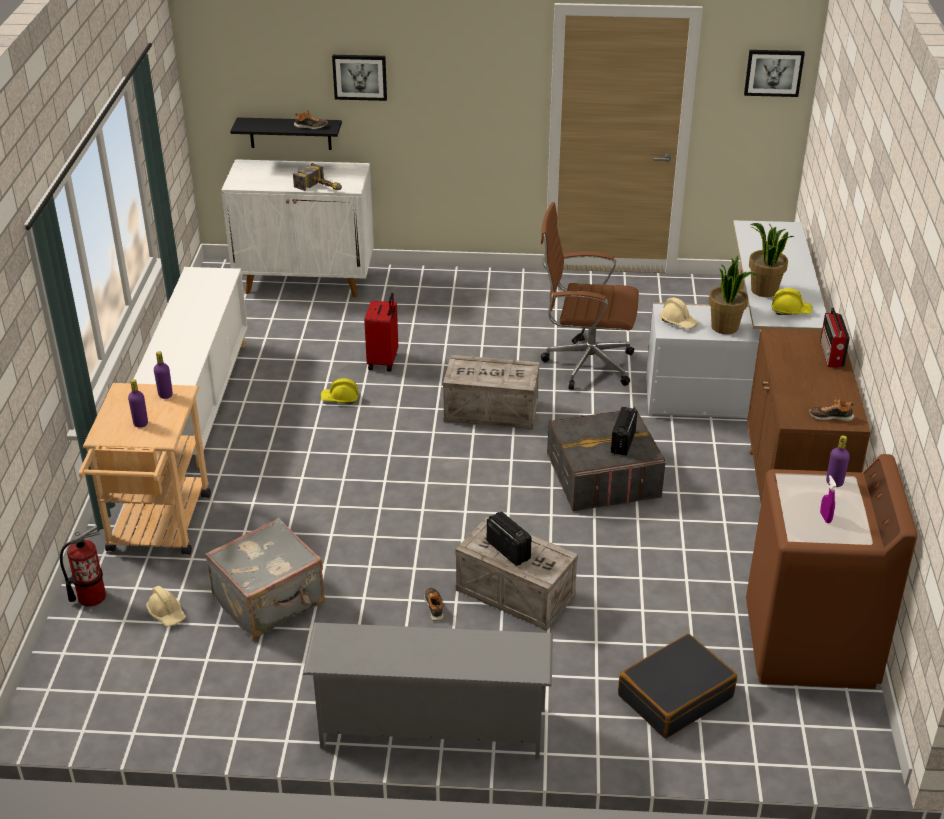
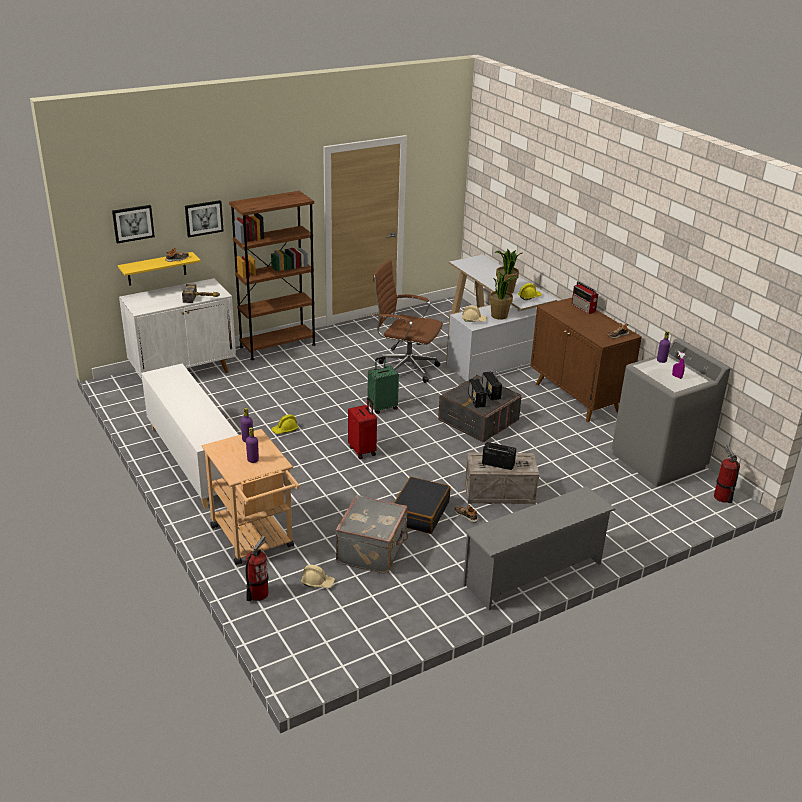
camera: 35 degrees left, 5 degrees down
black shelf [230,117,342,150] -> yellow shelf [118,252,201,286]
red suitcase [364,293,398,371] -> red suitcase moved to [348,398,377,459]
crate [443,355,540,430] -> green suitcase [368,357,399,414]
brown office chair [541,202,639,390] -> brown office chair turned 45 degrees clockwise [373,259,443,383]
black suitcase [618,634,737,738] -> black suitcase moved to [394,477,450,534]
picture [744,50,805,97] -> picture moved to [112,205,155,243]
brown washing machine [746,454,917,689] -> grey washing machine [612,338,730,487]
none -> brown bookcase [229,191,316,360]
none -> radio [468,378,487,408]
none -> fire extinguisher [714,445,740,503]

